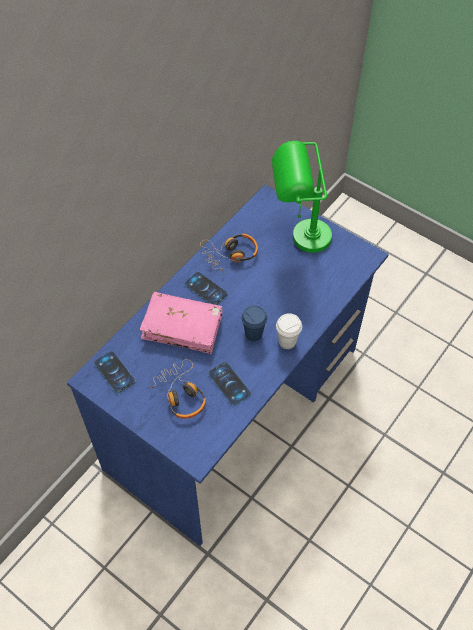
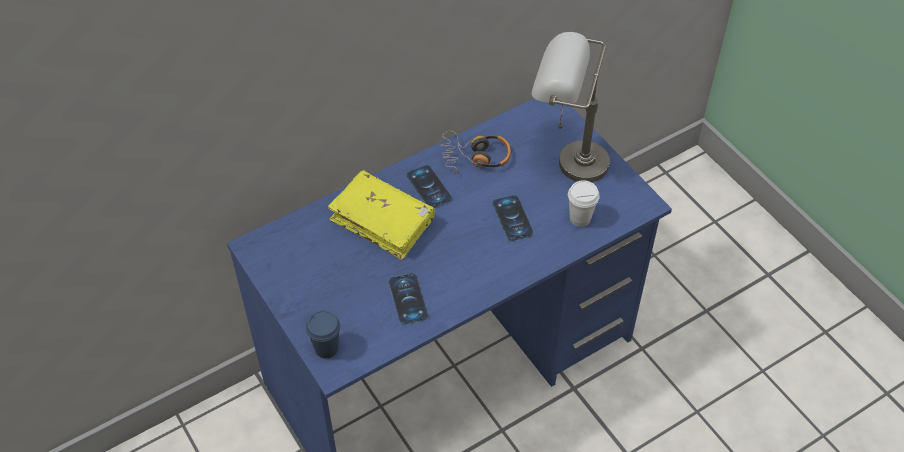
camera: 20 degrees right, 5 degrees down
phone [94,351,135,394] -> phone moved to [493,195,534,241]
pink book [140,292,222,354] -> yellow book [328,170,435,260]
headphones [149,359,206,419] -> none
blue cup [241,305,267,341] -> blue cup moved to [306,310,340,358]
green table lamp [272,141,332,253] -> grey table lamp [532,32,610,182]
white cup [276,313,302,349] -> white cup moved to [568,180,600,227]

